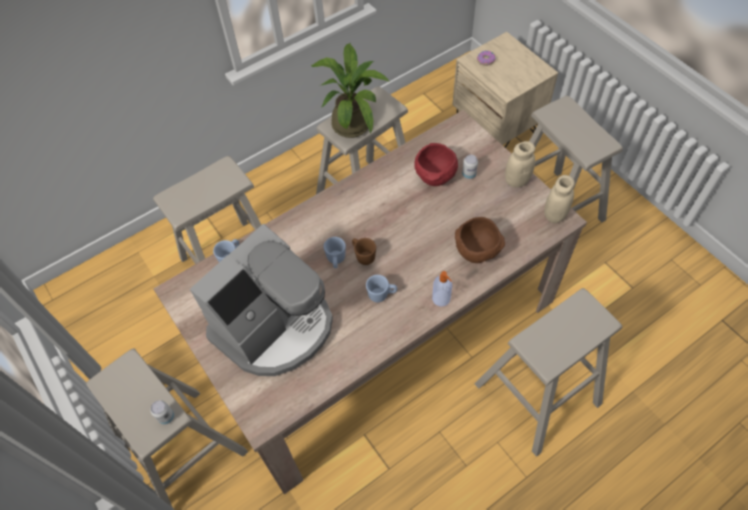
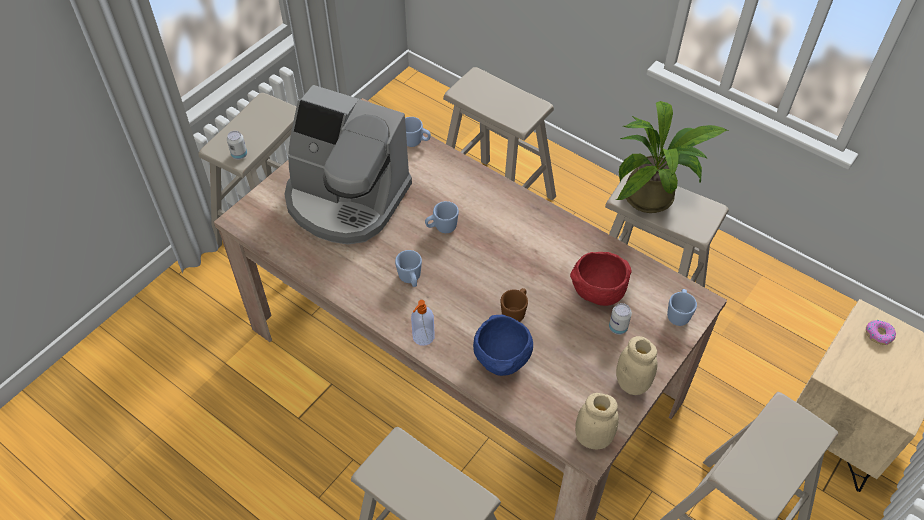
camera: 70 degrees right, 5 degrees down
brown mug [352,238,376,265] -> brown mug moved to [501,288,528,322]
brown bowl [455,217,505,263] -> blue bowl [473,314,533,376]
none -> blue mug [667,289,697,326]

